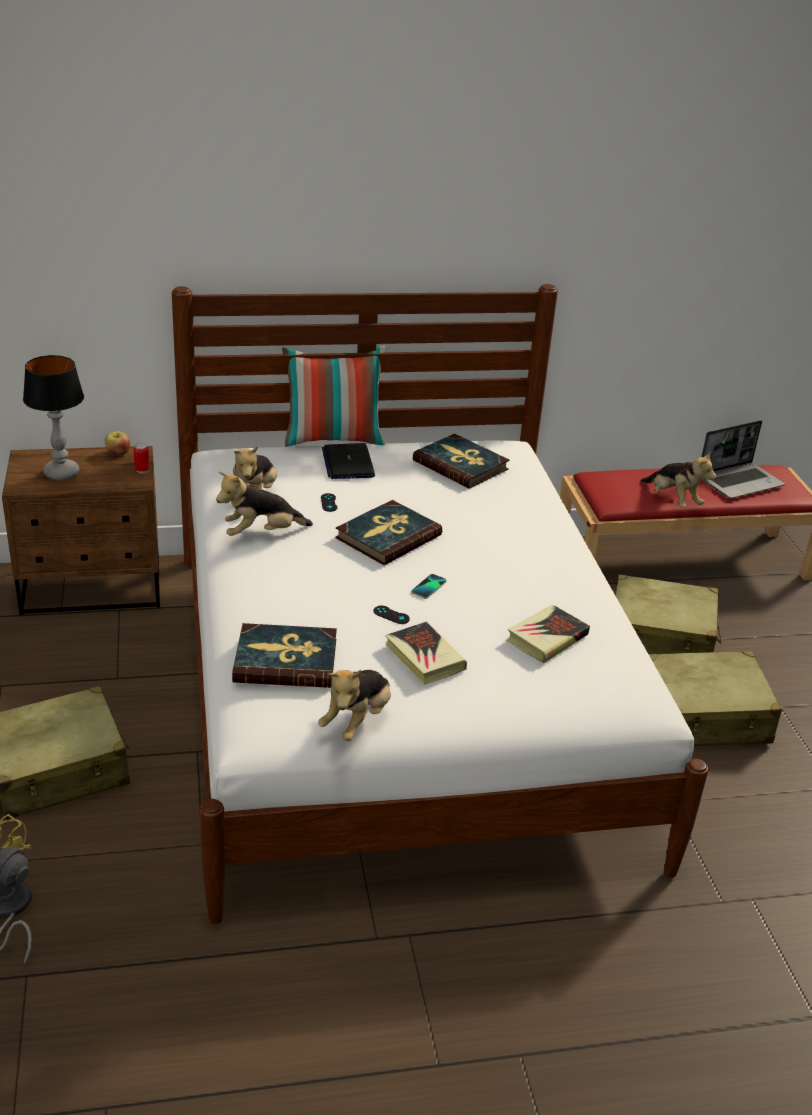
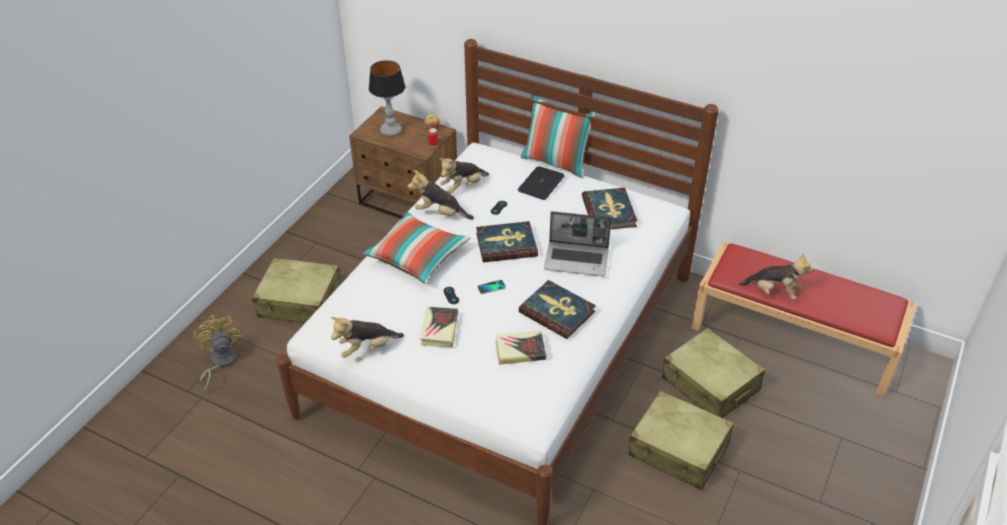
camera: 40 degrees right, 10 degrees up
book [232,623,337,688] -> book moved to [519,280,596,339]
plush toy [641,451,717,508] -> plush toy turned 75 degrees counterclockwise [739,253,813,300]
laptop [701,420,785,499] -> laptop moved to [544,211,611,276]
none -> pillow [362,212,470,284]

